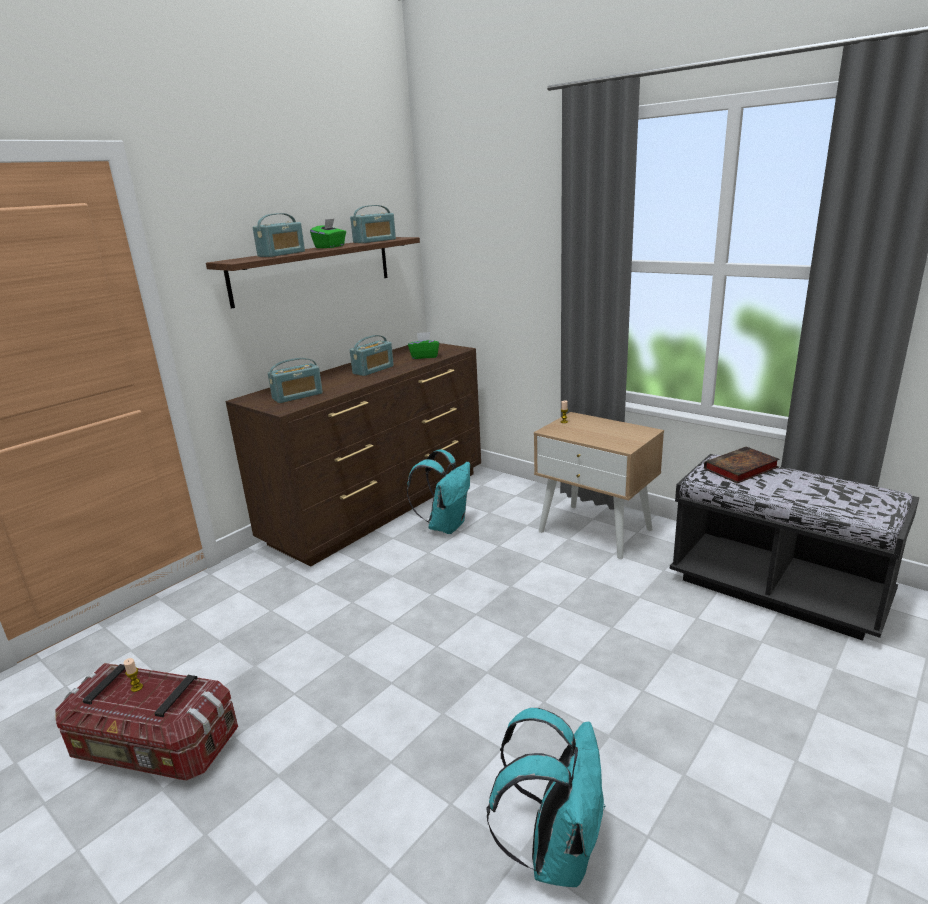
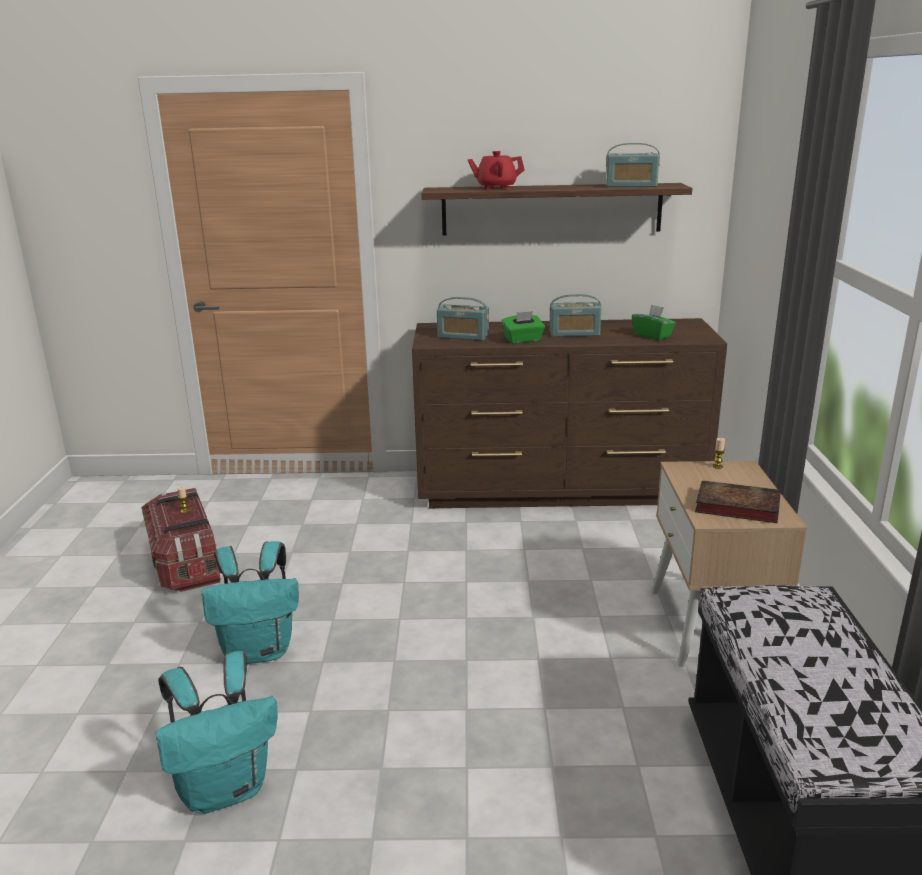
camera: 50 degrees right, 0 degrees up
radio [253,213,305,257] -> red teapot [468,151,525,190]
green tissue box [310,218,346,248] -> green tissue box moved to [501,311,545,344]
turquoise backpack [407,449,470,534] -> turquoise backpack moved to [201,541,299,664]
book [704,447,780,484] -> book moved to [695,480,781,523]

